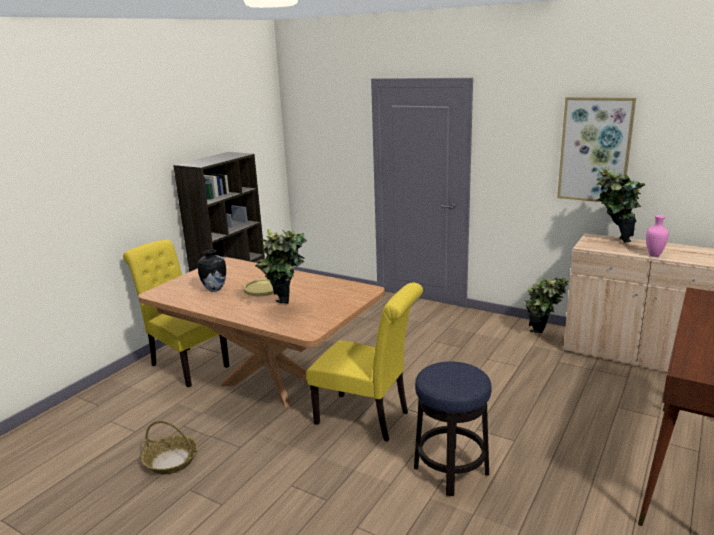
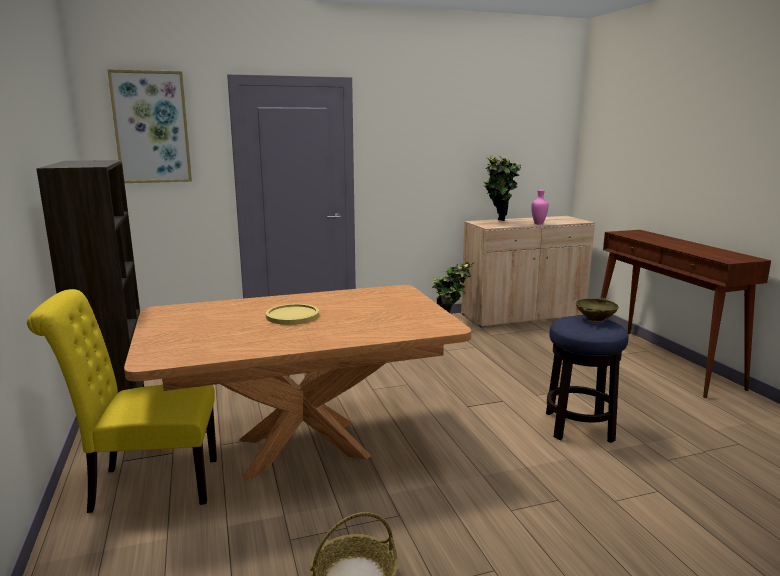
camera: 50 degrees left, 5 degrees down
vase [198,249,226,292] -> none
potted plant [255,229,307,304] -> none
yellow chair [306,283,423,442] -> none
picture [557,97,636,202] -> picture moved to [107,69,192,183]
none -> beige bowl [576,298,619,323]

